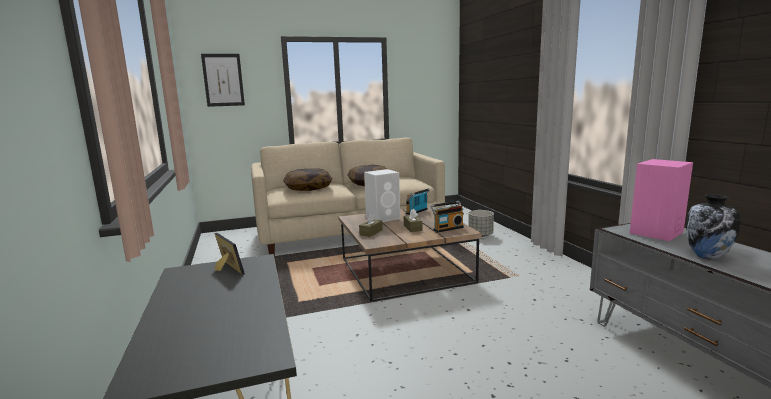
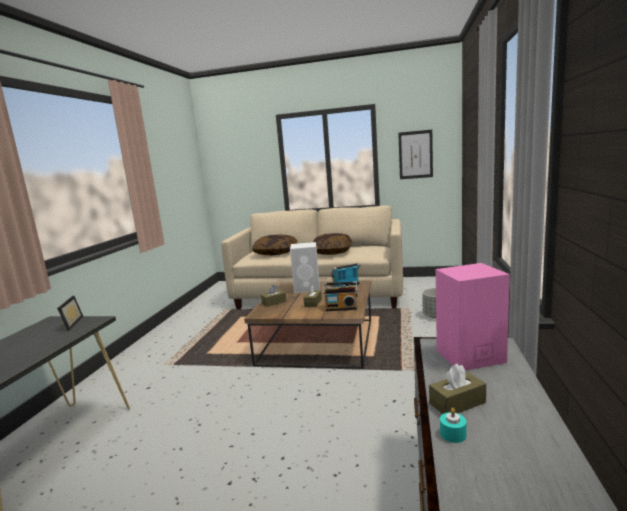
camera: 30 degrees right, 0 degrees up
picture [201,54,245,107] -> picture moved to [398,130,433,179]
vase [686,194,741,260] -> brown tissue box [429,364,486,414]
none -> turquoise candle [440,408,466,443]

